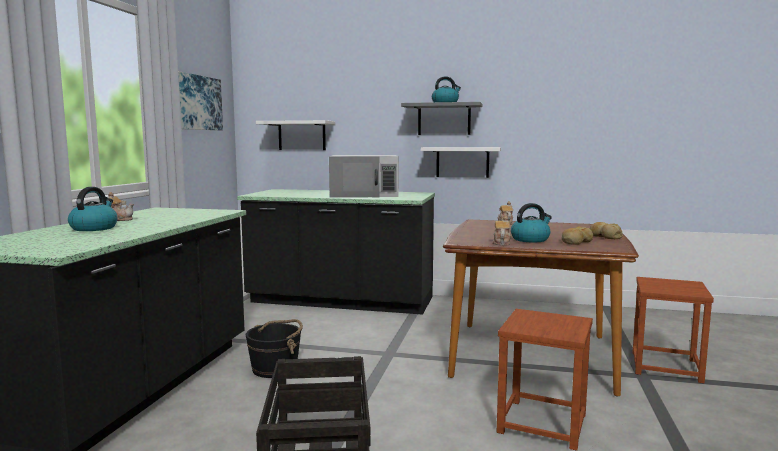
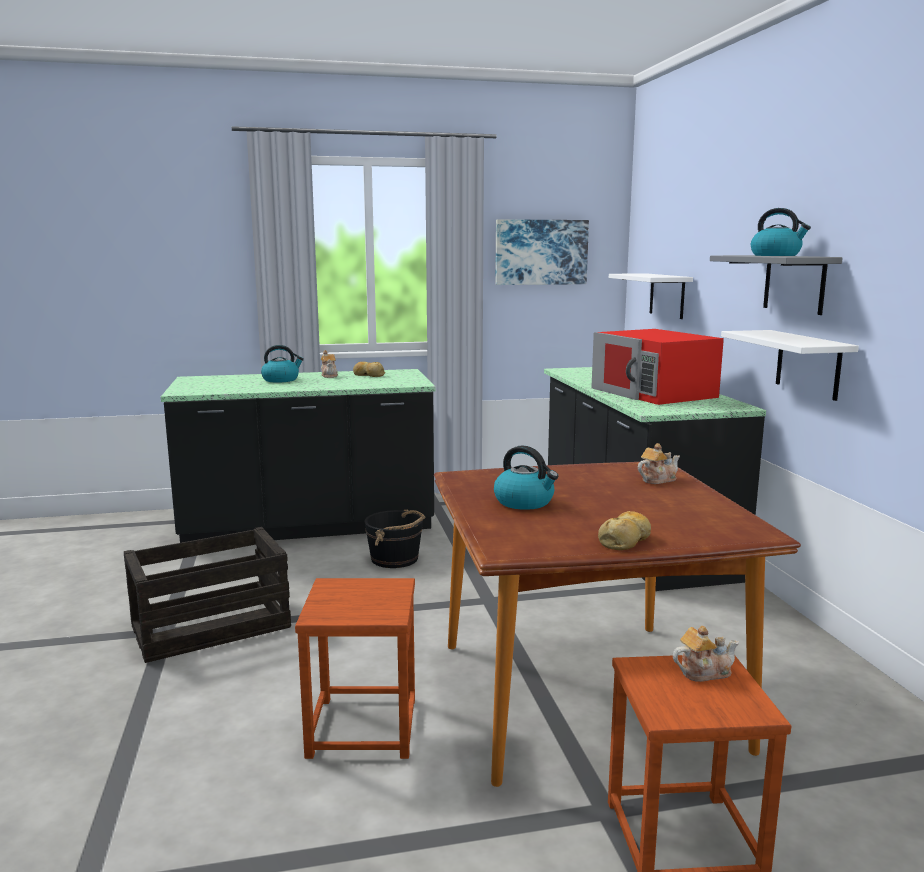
camera: 65 degrees right, 5 degrees up
white microwave [329,155,399,198] -> red microwave [591,329,724,405]
teapot [492,216,511,246] -> teapot moved to [673,626,739,682]
bread [562,226,593,245] -> bread moved to [353,362,385,377]

